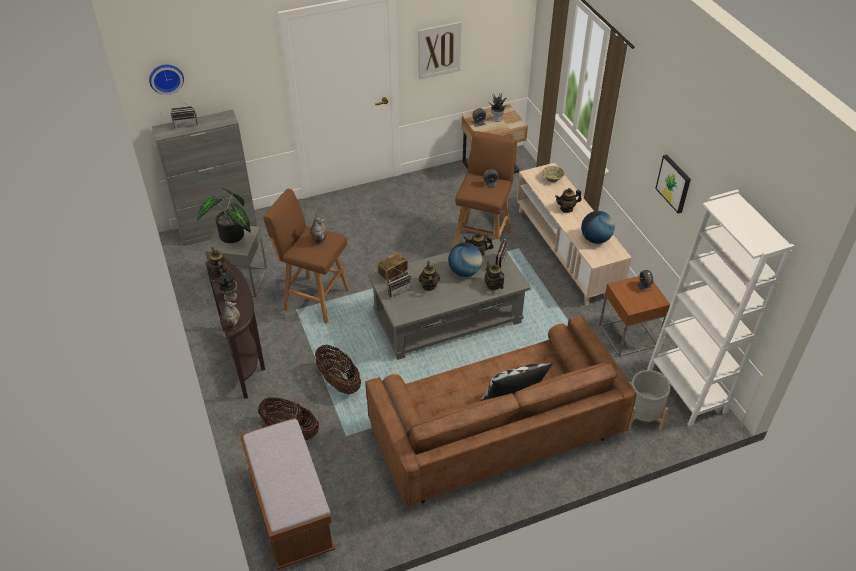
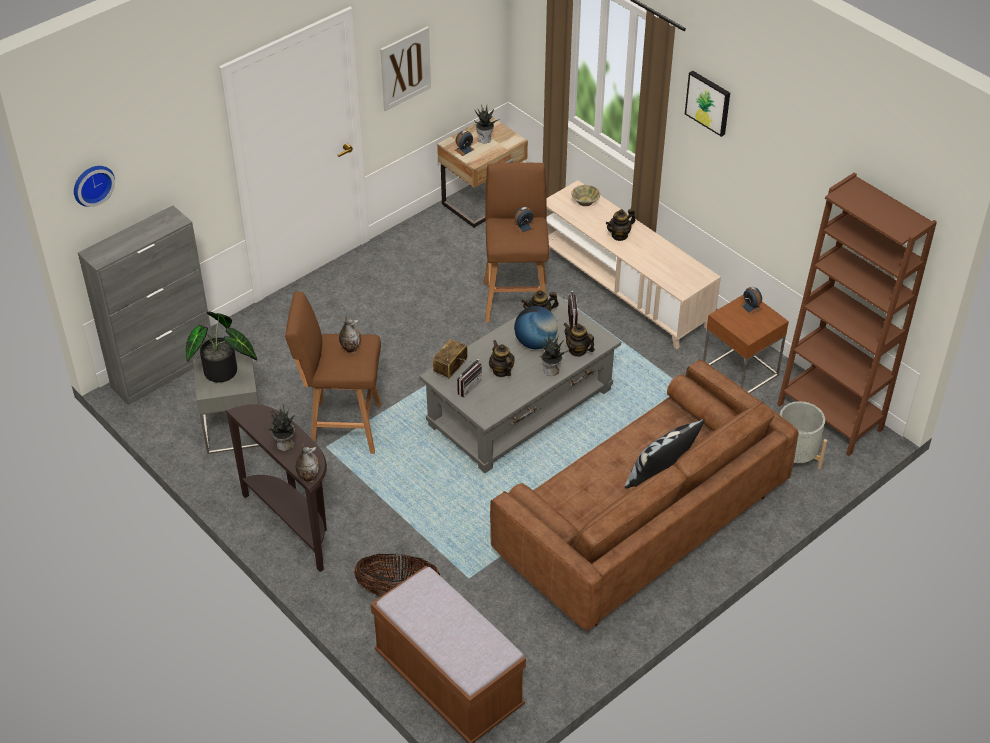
camera: 20 degrees left, 0 degrees up
radio [171,100,198,128] -> none
teapot [207,247,229,278] -> none
basket [315,344,361,395] -> none
globe [581,211,615,244] -> none
white bookcase [647,190,794,426] -> brown bookcase [777,173,937,456]
picture [655,155,691,214] -> picture moved to [685,71,730,137]
none -> potted plant [538,334,568,376]

